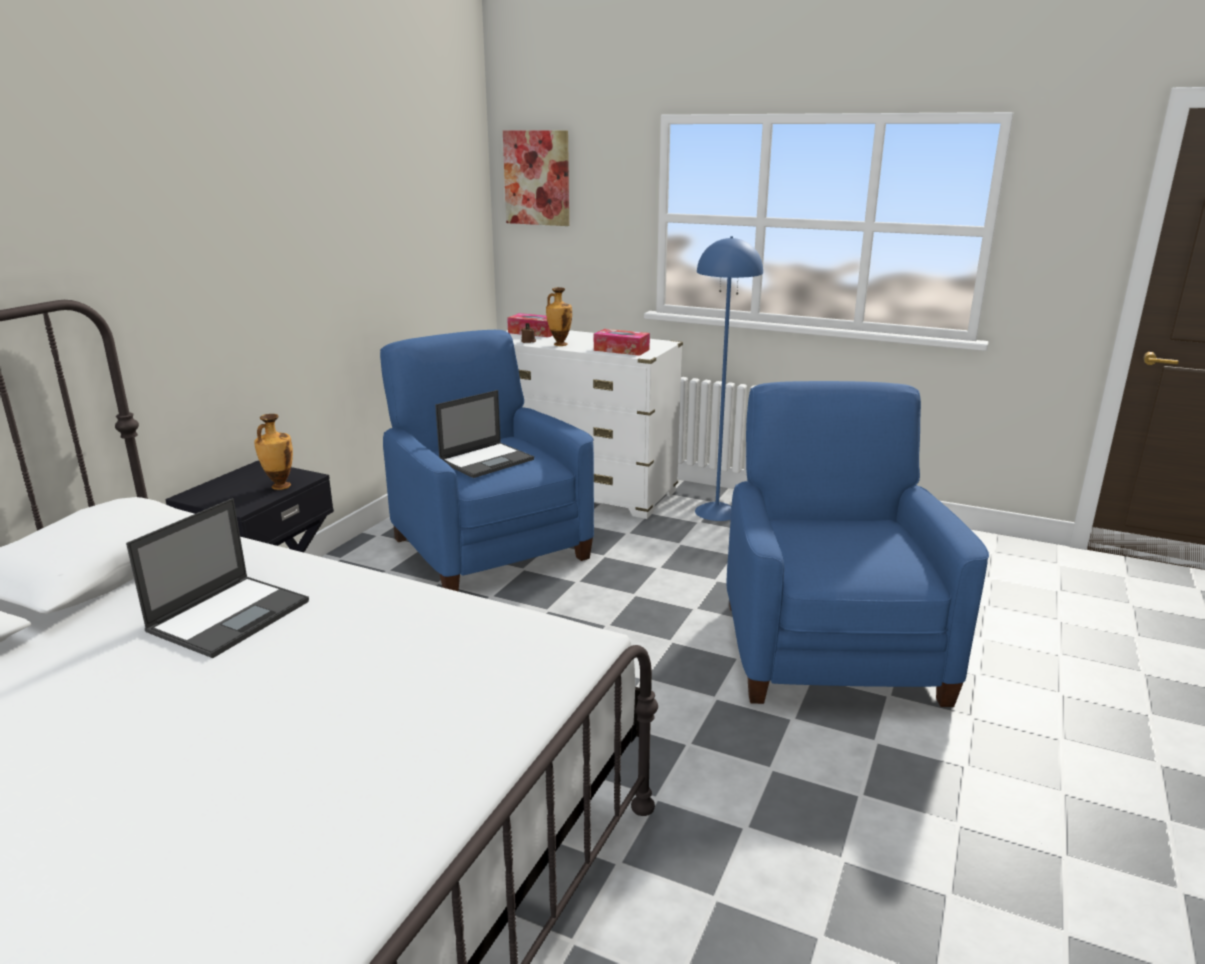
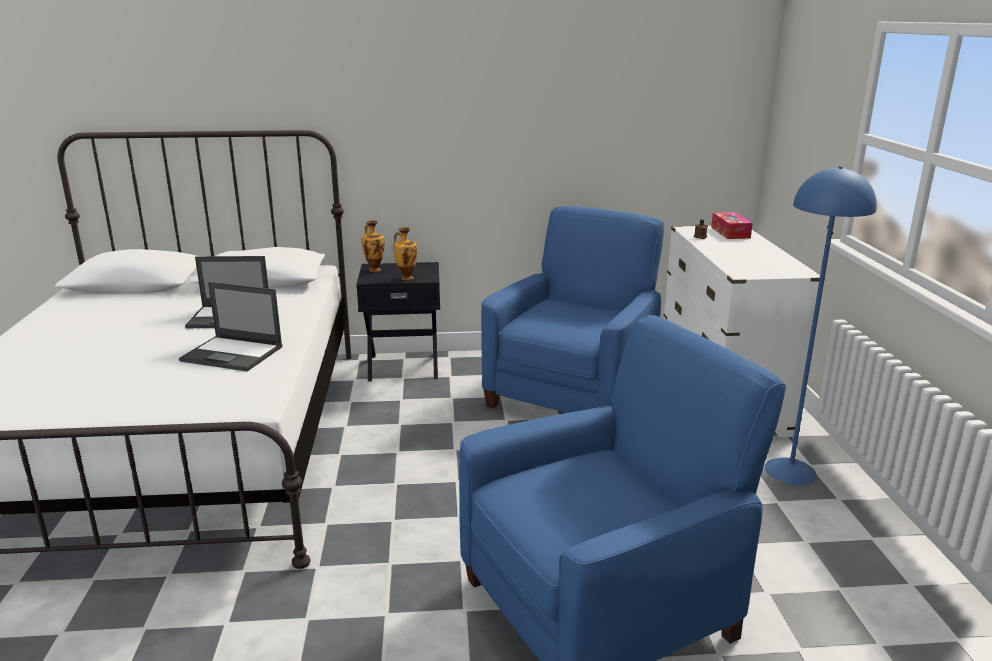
camera: 60 degrees right, 0 degrees up
laptop [435,390,534,478] -> laptop moved to [179,282,283,371]
picture [503,130,569,226] -> none
vase [546,287,572,346] -> vase moved to [361,220,385,272]
tissue box [594,329,650,356] -> none

